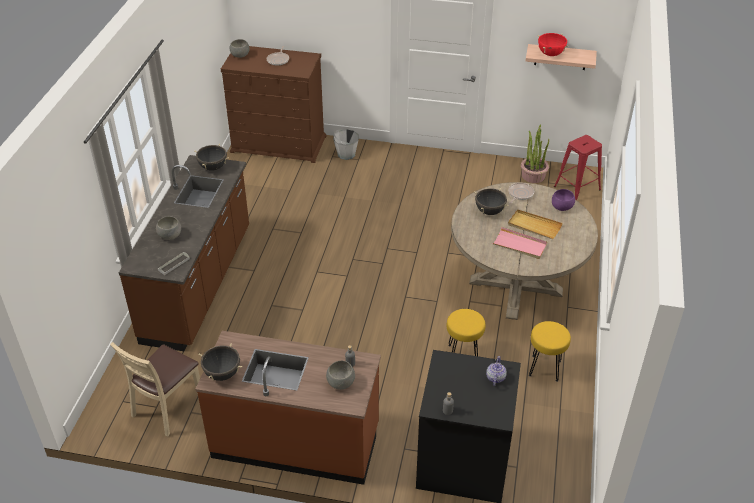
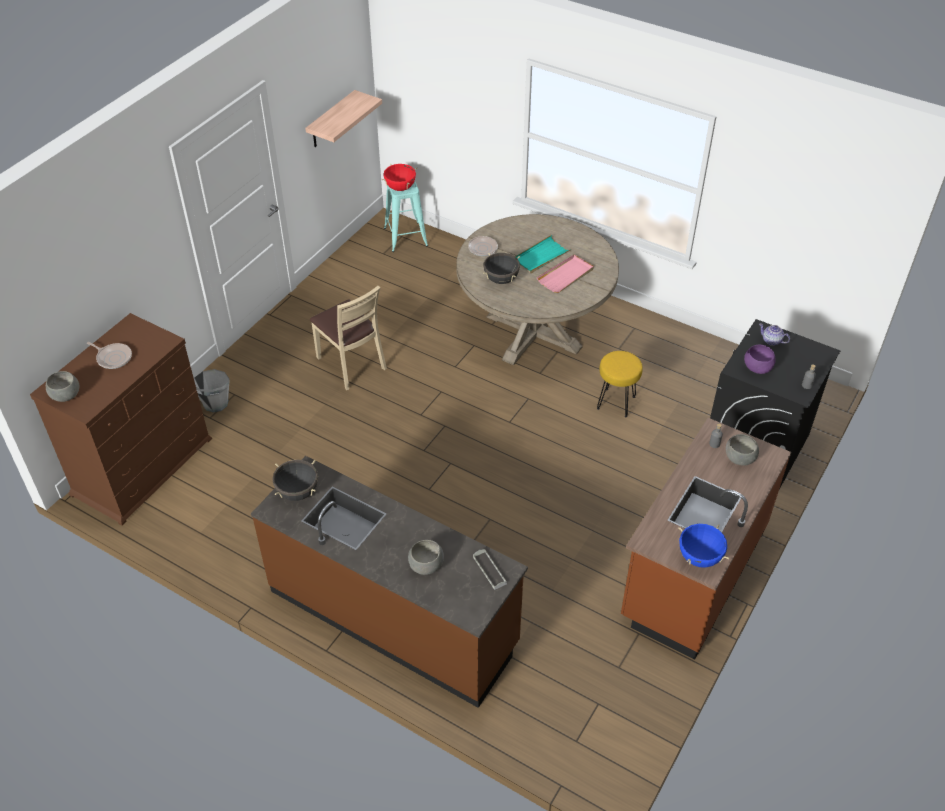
camera: 70 degrees left, 5 degrees up
beige chair [110,342,200,436] -> beige chair moved to [310,286,387,390]
black cooking pot [199,343,242,381] -> blue cooking pot [678,524,729,568]
beige tray [508,209,563,239] -> turquoise tray [515,235,571,274]
potted plant [521,124,549,183] -> none
yellow stool [529,321,571,382] -> none
red cooking pot [537,33,568,56] -> red cooking pot moved to [382,163,418,191]
purple bowl [552,189,575,211] -> purple bowl moved to [744,345,776,374]
red stool [554,135,602,200] -> turquoise stool [384,181,428,252]

